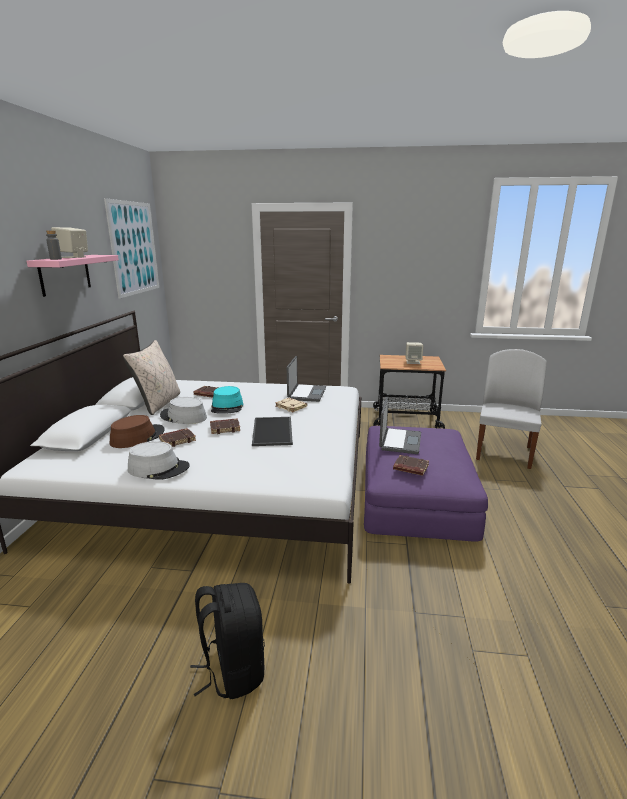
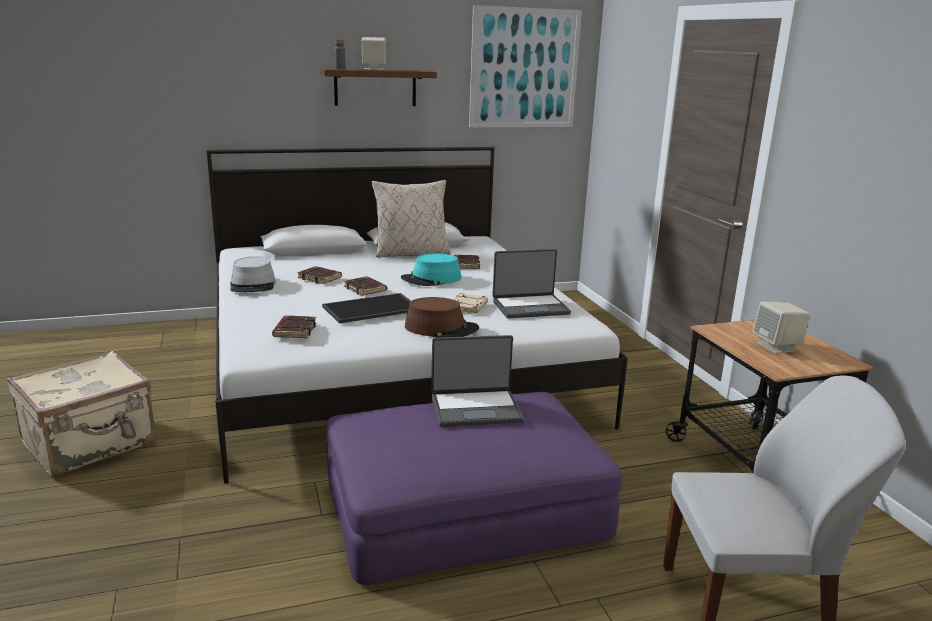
camera: 65 degrees right, 0 degrees up
pink shelf [27,255,119,297] -> brown shelf [320,68,437,106]
brown hat [110,415,165,448] -> brown hat moved to [405,297,479,338]
grey hat [160,397,207,424] -> none
black backpack [190,583,265,699] -> beige suitcase [7,351,156,477]
brown book [393,455,429,476] -> brown book moved to [272,316,316,338]

